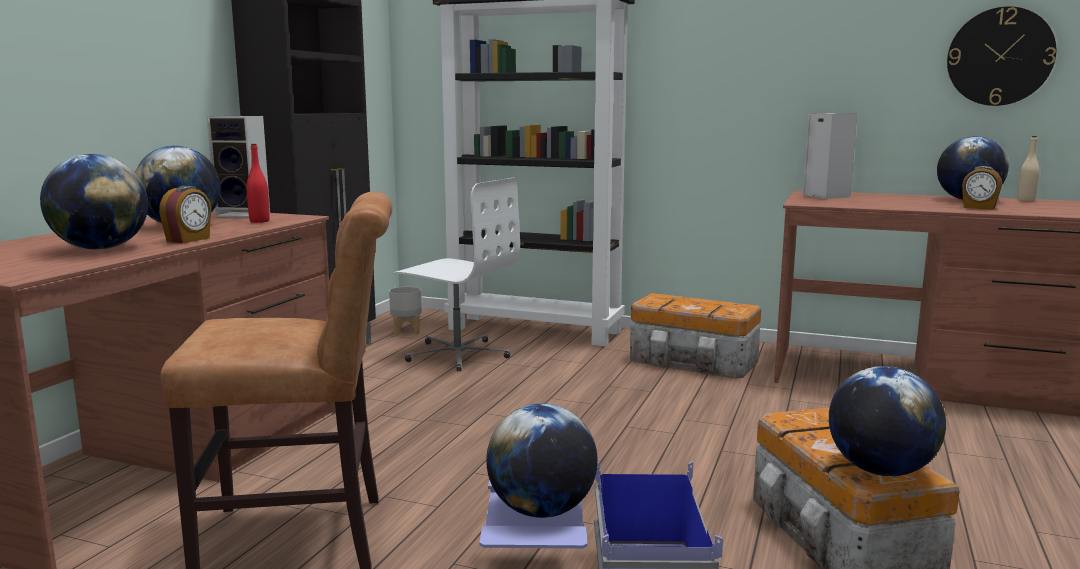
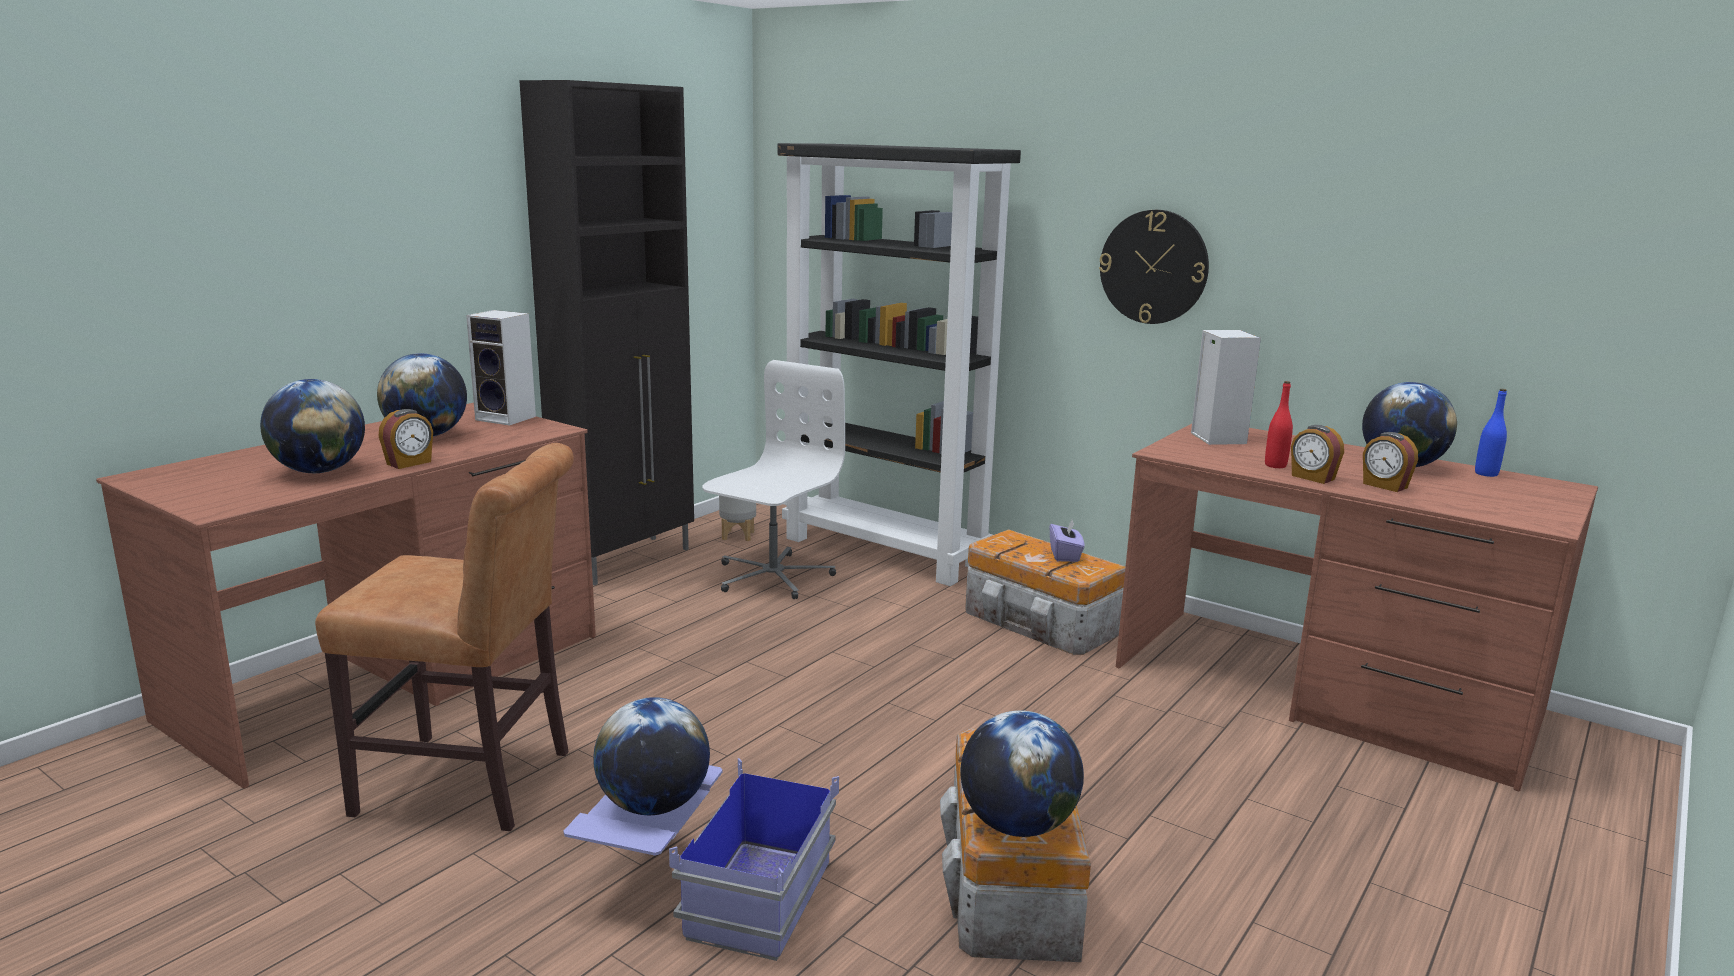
camera: 15 degrees right, 5 degrees up
red bottle [247,144,270,223] -> red bottle moved to [1265,381,1293,468]
white office chair [393,177,520,372] -> white office chair turned 105 degrees counterclockwise [702,360,845,599]
wall clock [947,6,1056,106] -> wall clock moved to [1099,210,1209,324]
beige bottle [1017,136,1039,201] -> blue bottle [1475,389,1507,477]
none -> purple tissue box [1050,520,1085,562]
none -> alarm clock [1291,425,1344,484]

